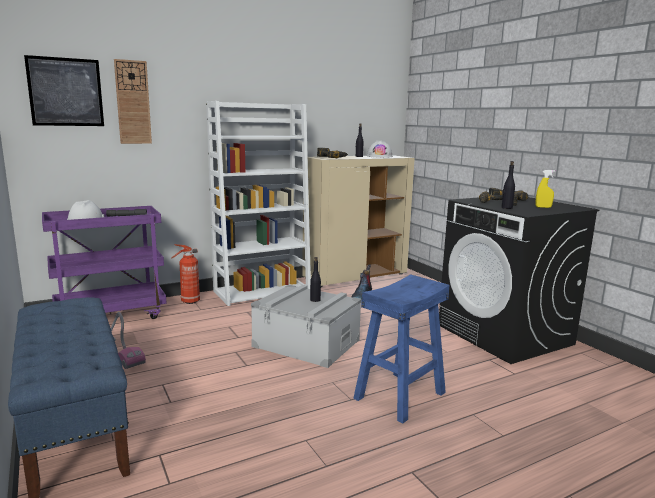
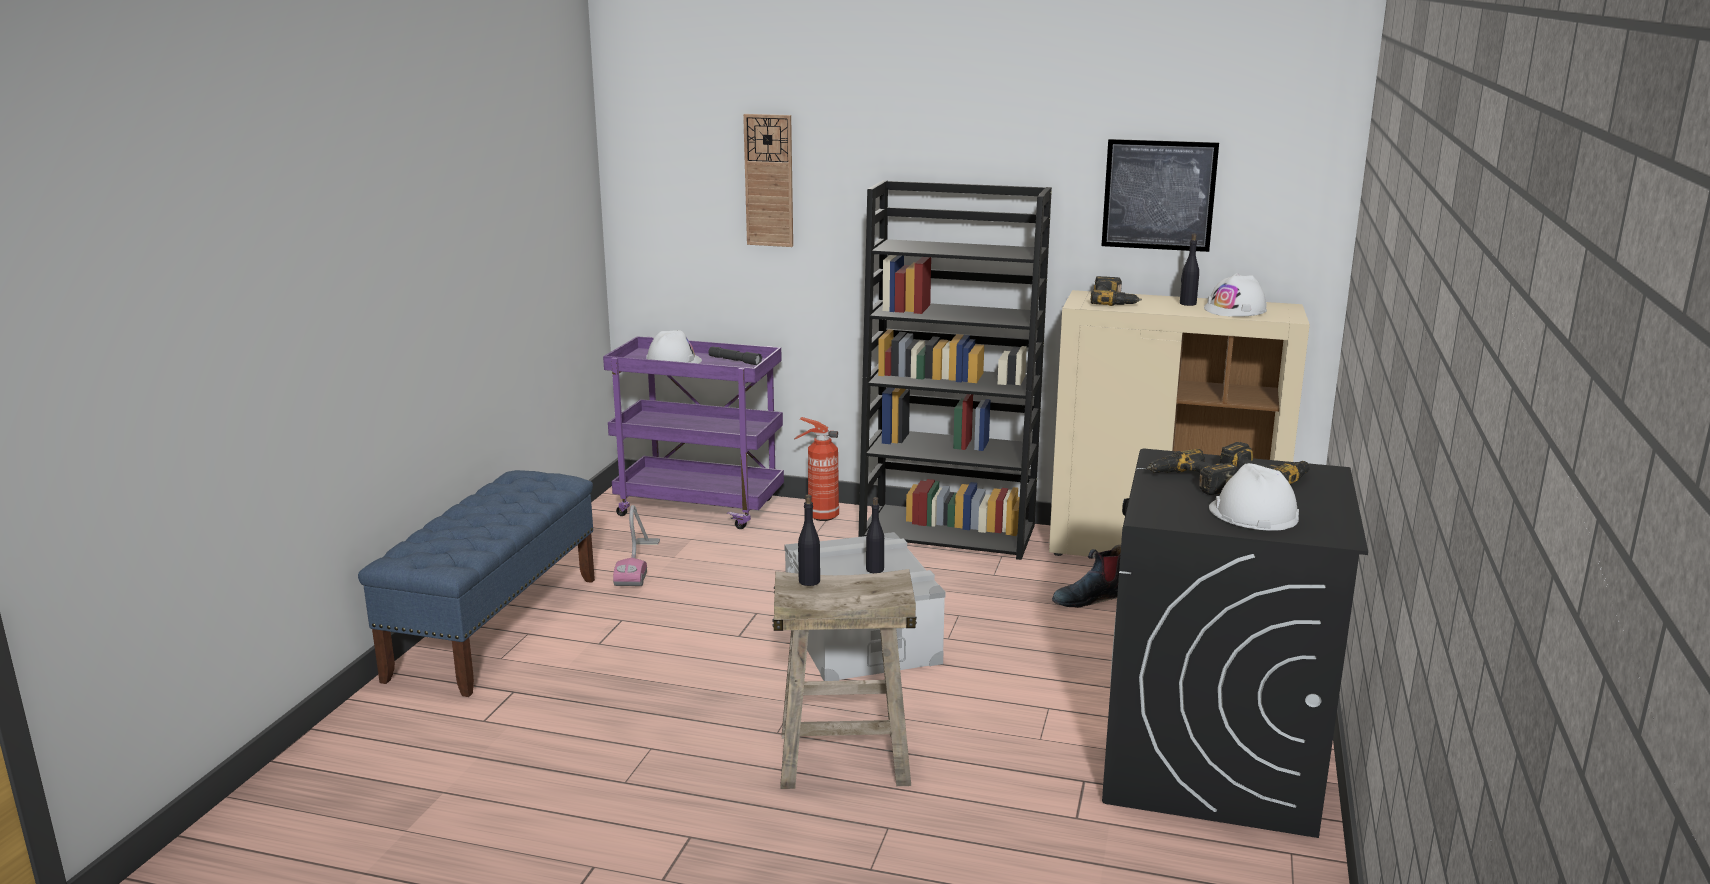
camera: 45 degrees right, 5 degrees up
picture [24,55,104,126] -> picture moved to [1101,139,1219,252]
white bookcase [206,101,311,306] -> black bookcase [858,180,1052,560]
blue stool [353,274,450,424] -> beige stool [772,569,917,789]
black bottle [501,161,515,209] -> black bottle moved to [798,495,820,586]
yellow spray bottle [536,170,555,208] -> white hard hat [1209,463,1299,531]

